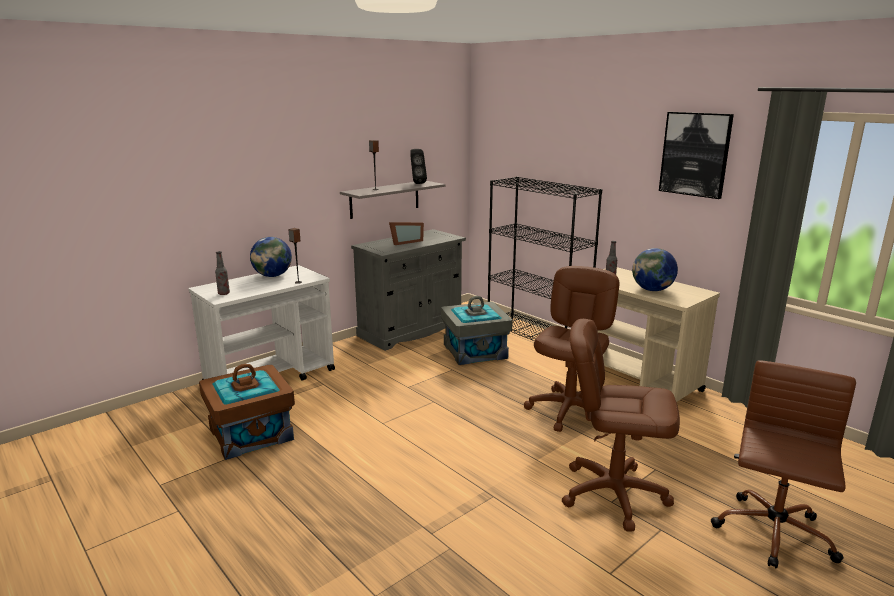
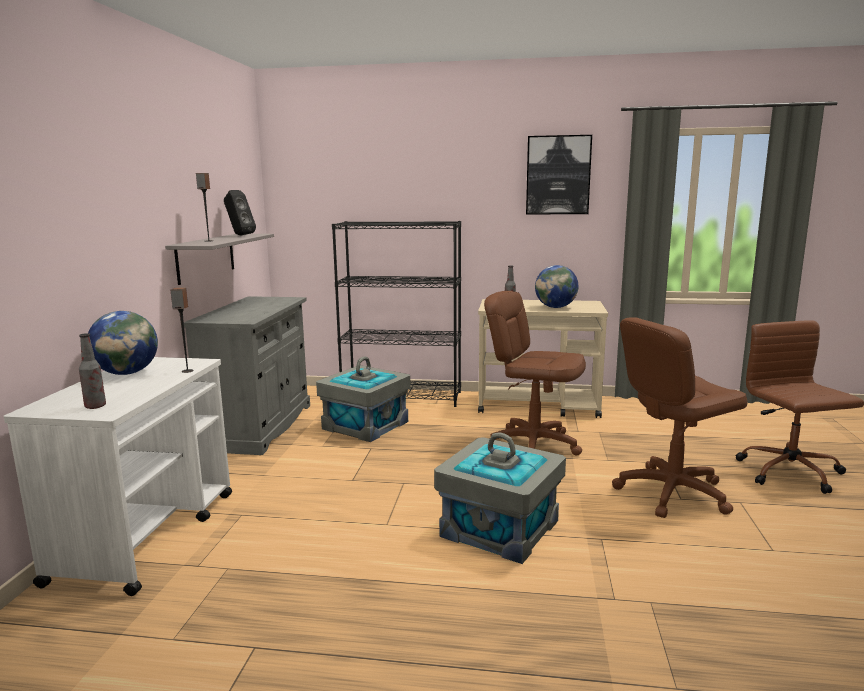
camera: 40 degrees left, 5 degrees down
brown storage box [199,364,295,460] -> none
picture frame [389,222,424,245] -> none
brown office chair [524,266,620,432] -> brown office chair turned 45 degrees counterclockwise [484,291,586,456]
none -> grey storage box [434,433,566,564]

